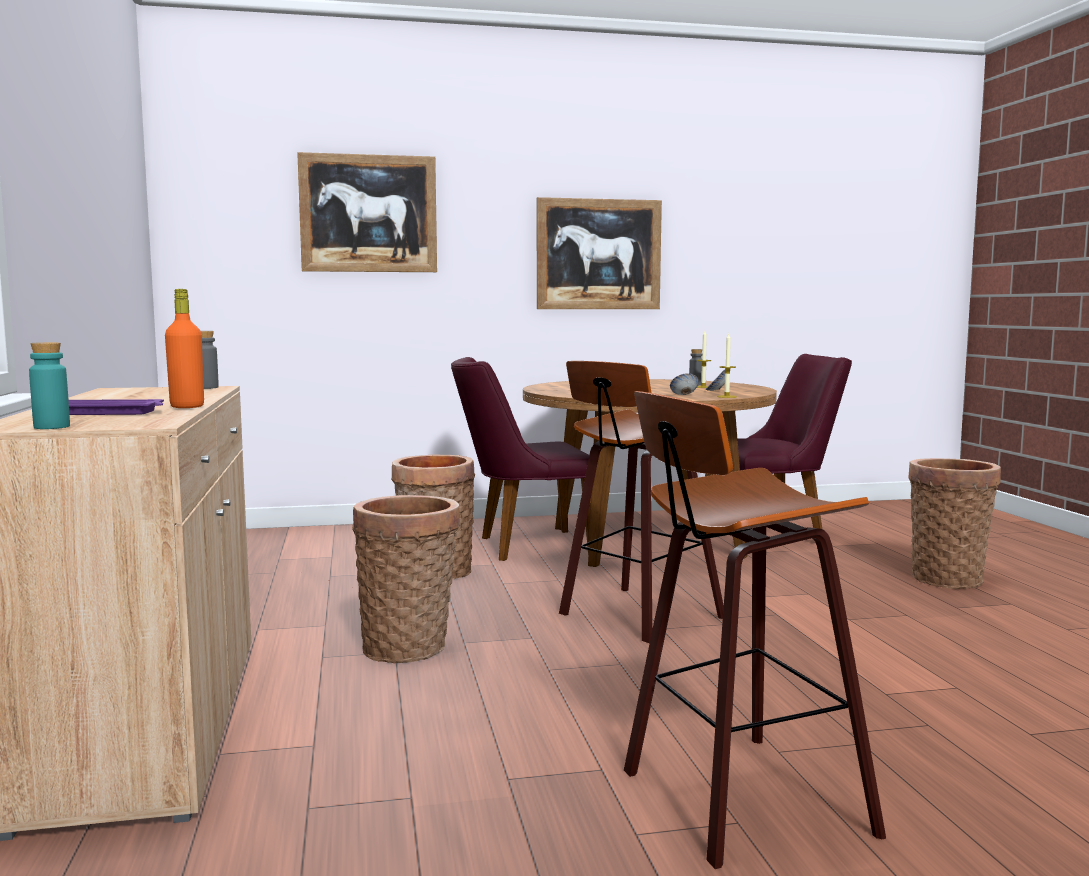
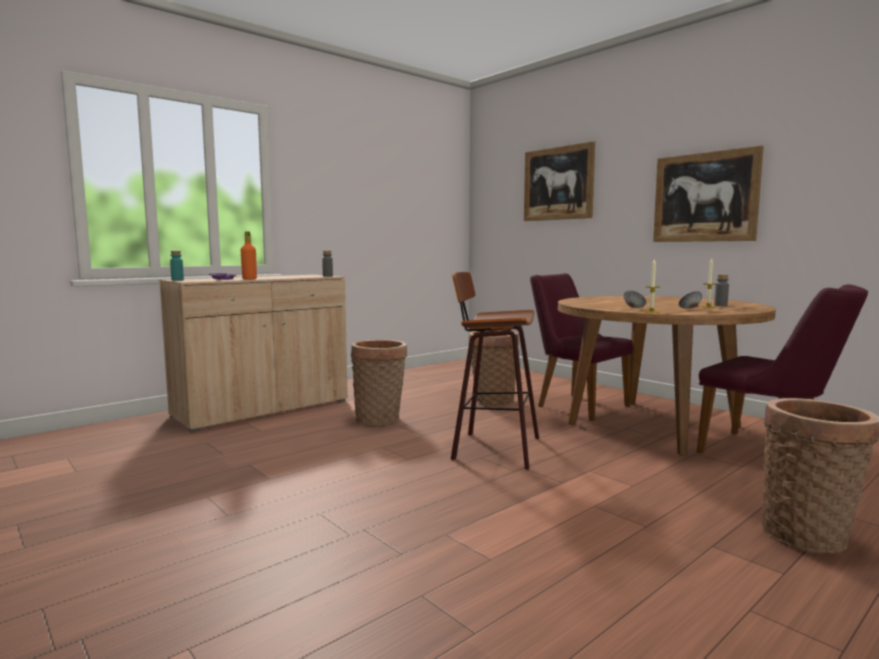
camera: 60 degrees right, 0 degrees up
stool [624,391,886,869] -> none

